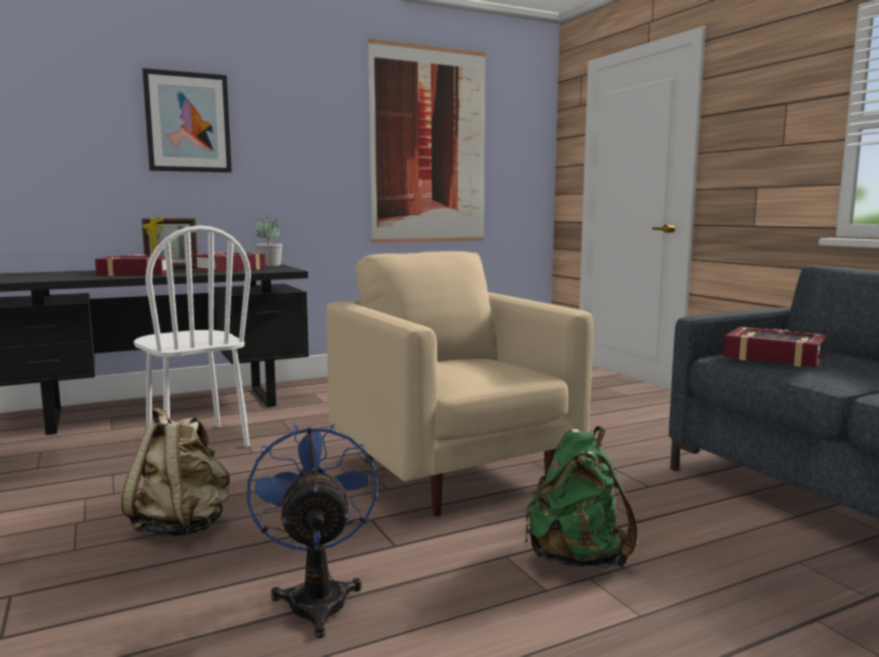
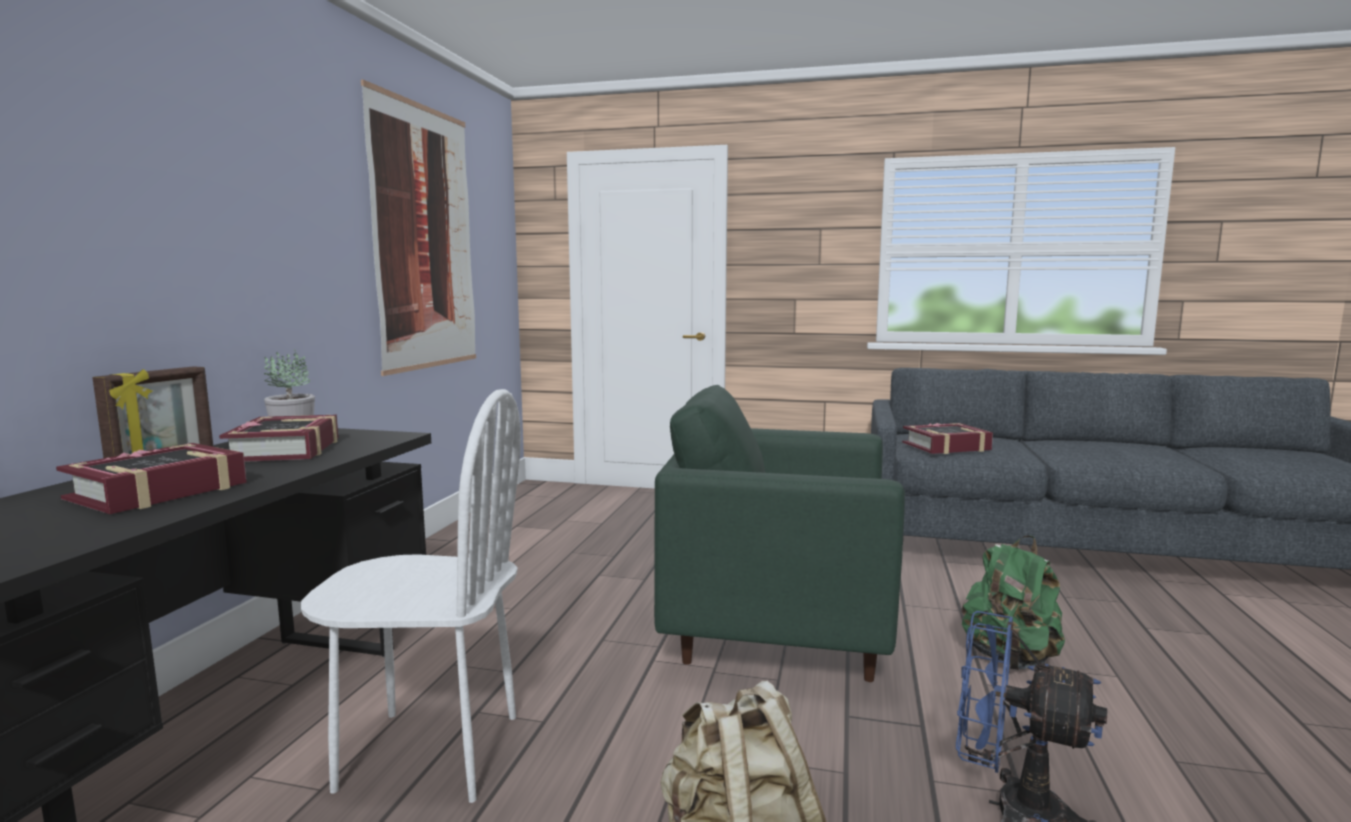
camera: 50 degrees left, 0 degrees up
picture [142,68,232,173] -> none
beige armchair [326,251,594,516] -> green armchair [654,385,905,682]

